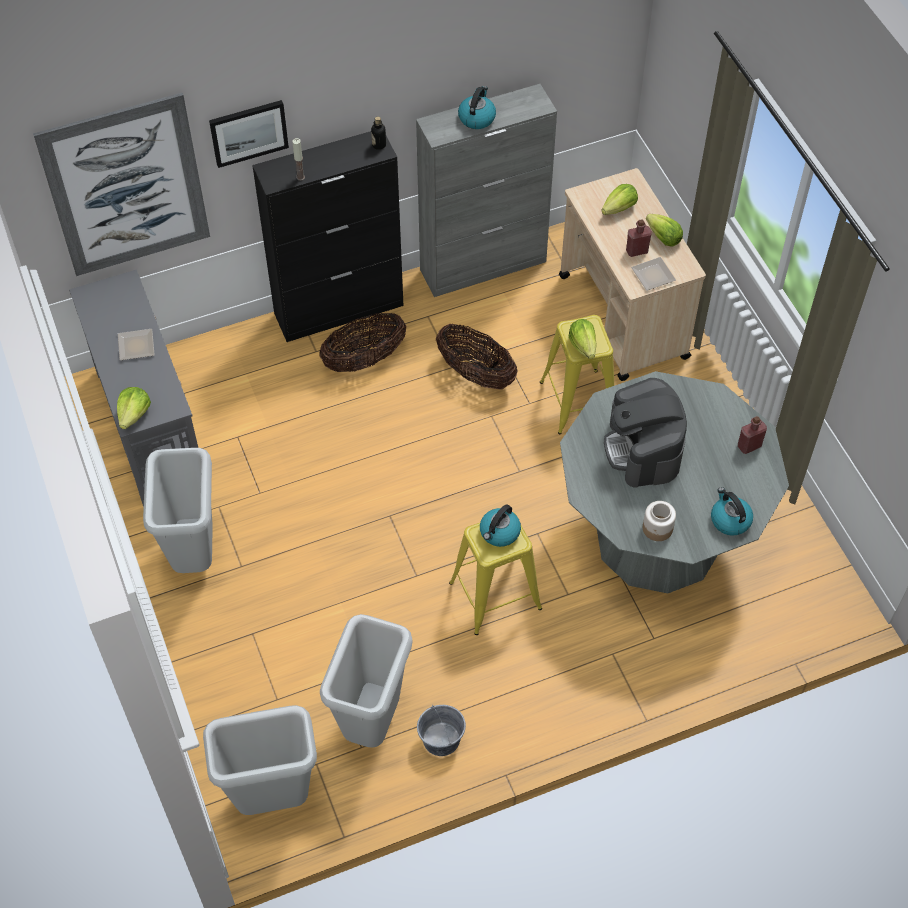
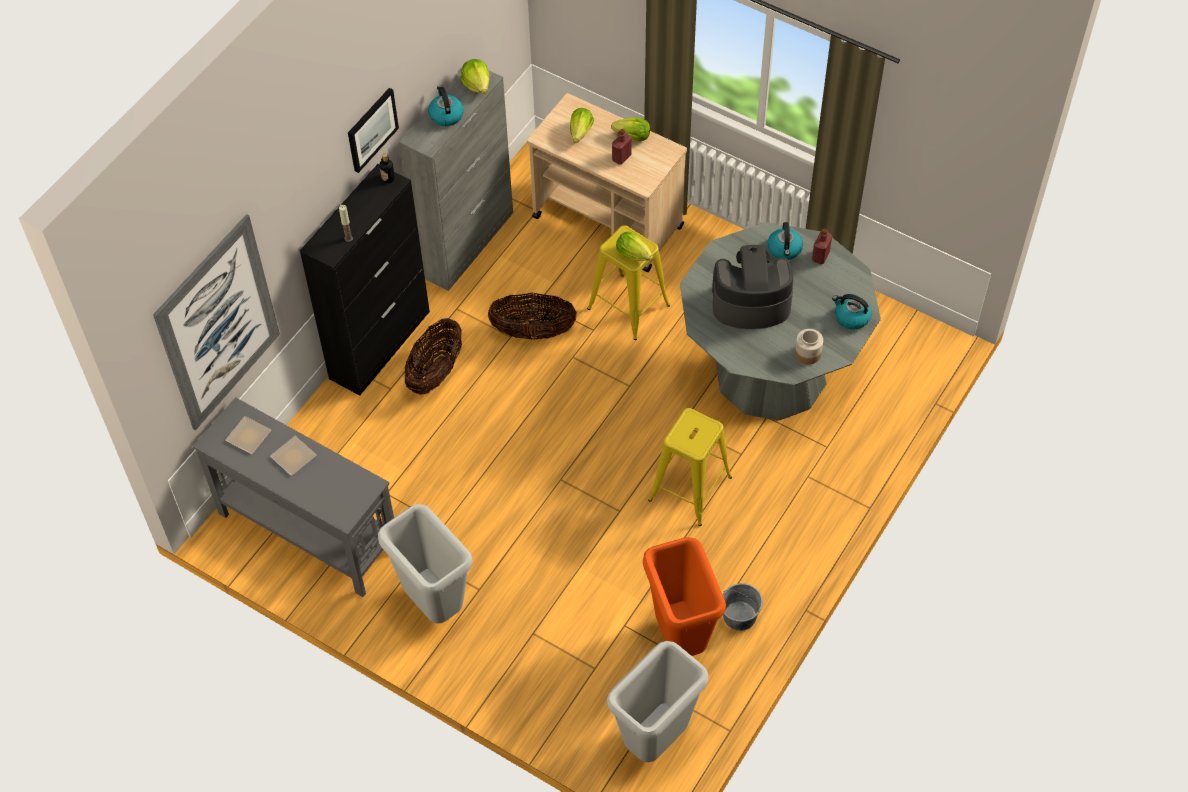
camera: 35 degrees left, 0 degrees up
lettuce [117,387,151,429] -> lettuce moved to [461,59,489,94]
picture [209,100,289,168] -> picture moved to [348,88,399,173]
grey trash can [320,614,413,748] -> orange trash can [643,537,726,656]
kettle [480,504,521,547] -> kettle moved to [767,222,803,260]
coffee machine [604,378,687,488] -> coffee machine turned 135 degrees clockwise [712,245,793,329]
plate [631,257,676,291] -> plate moved to [225,416,271,454]

